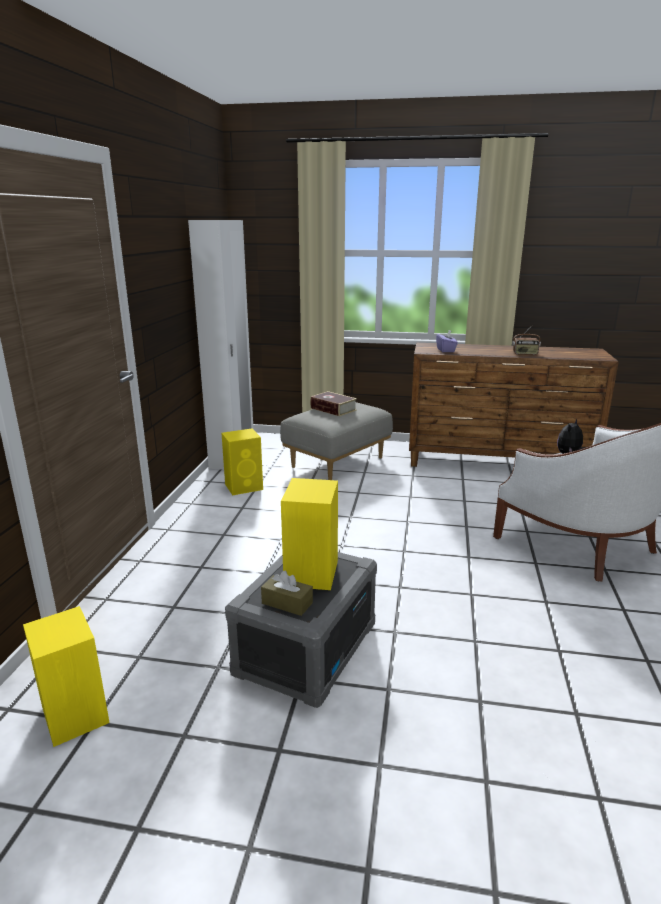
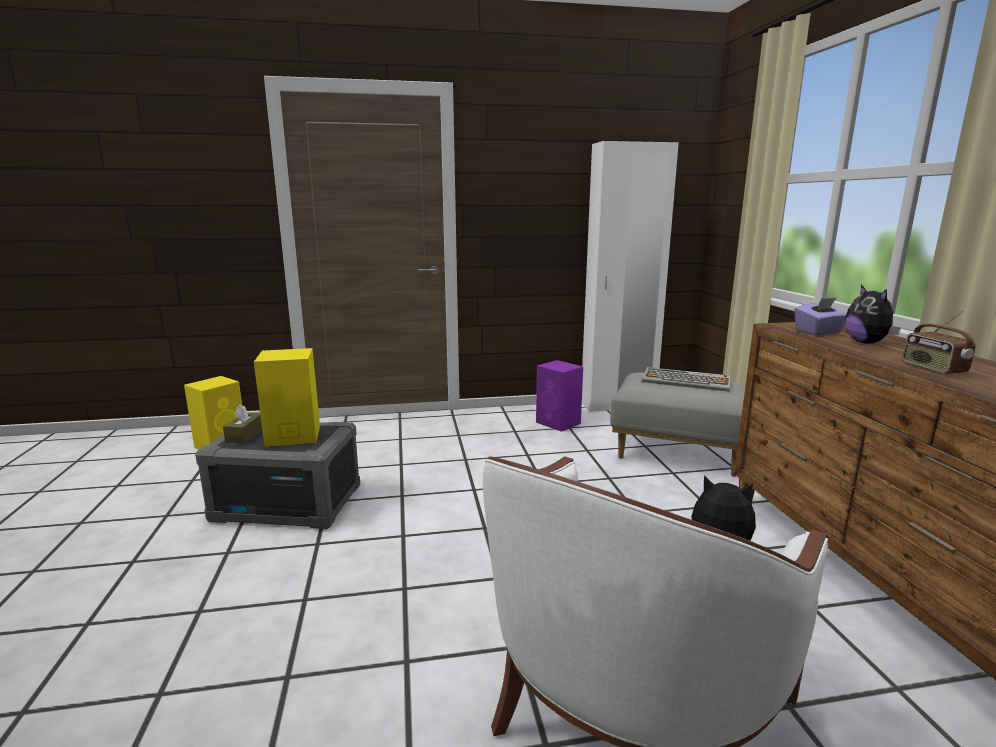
camera: 70 degrees right, 5 degrees down
yellow speaker [221,429,263,495] -> purple speaker [536,360,583,432]
book [310,391,357,416] -> keyboard [642,367,730,392]
none -> plush toy [845,285,901,344]

